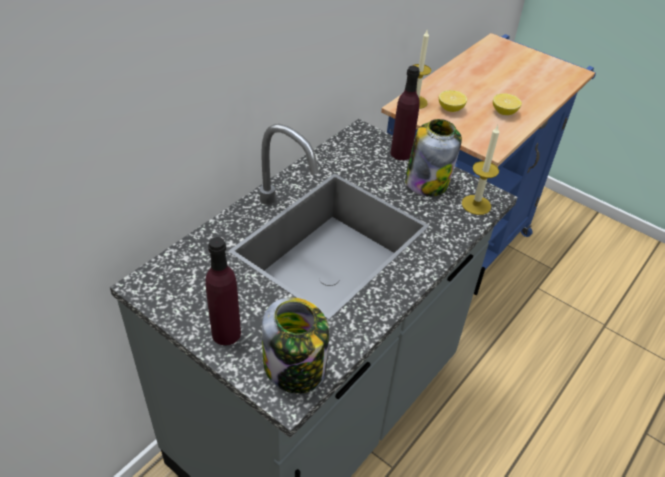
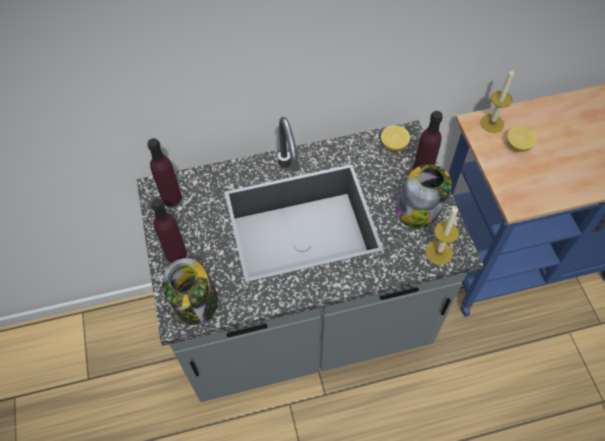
camera: 40 degrees right, 15 degrees up
lemon [493,93,522,115] -> lemon moved to [381,125,410,151]
none -> purple bottle [147,138,182,207]

